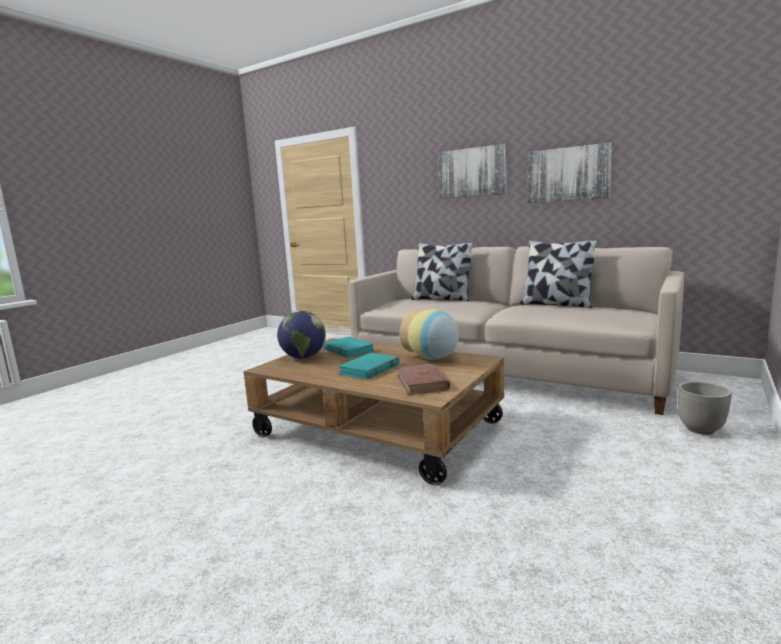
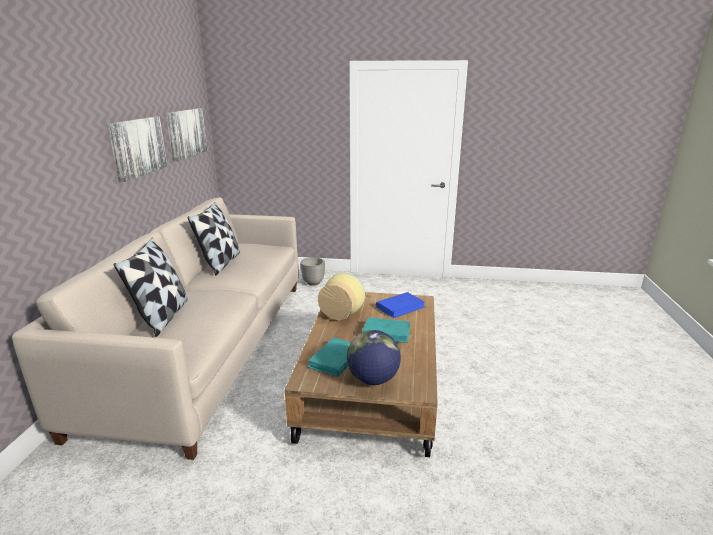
camera: 115 degrees left, 10 degrees up
brown book [397,364,450,395] -> blue book [376,292,425,318]
picture [438,144,507,199] -> picture moved to [166,108,207,162]

